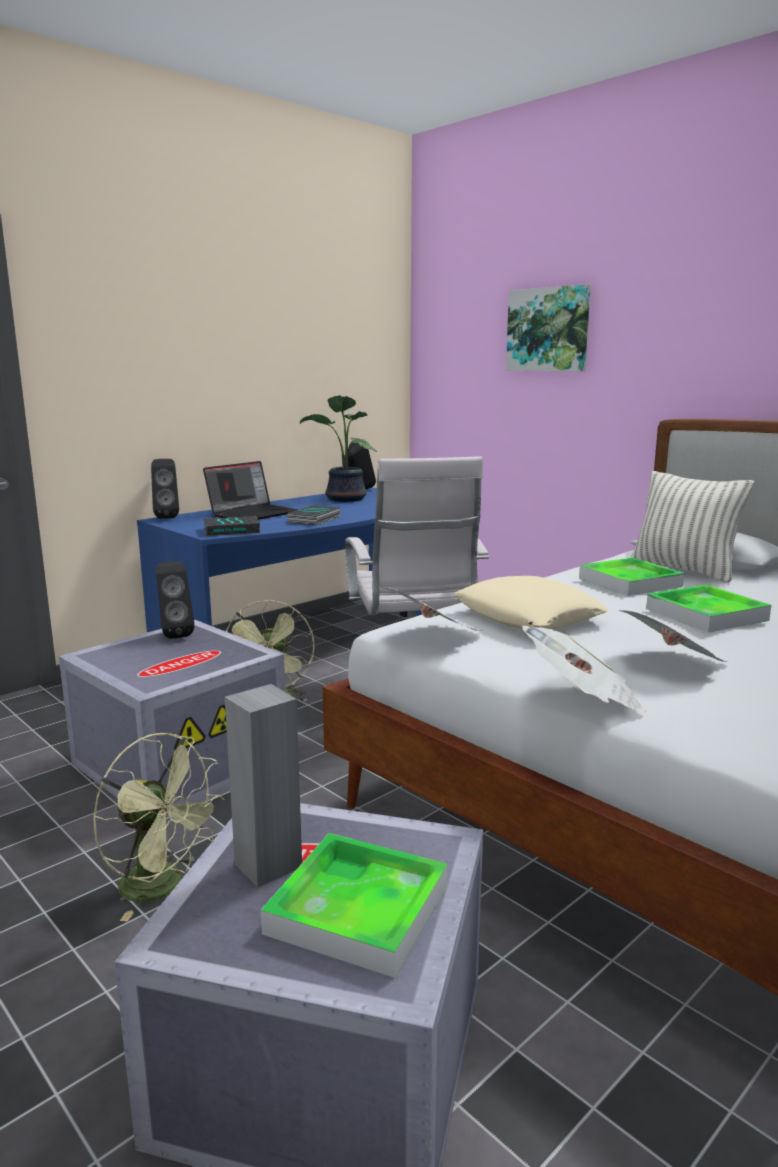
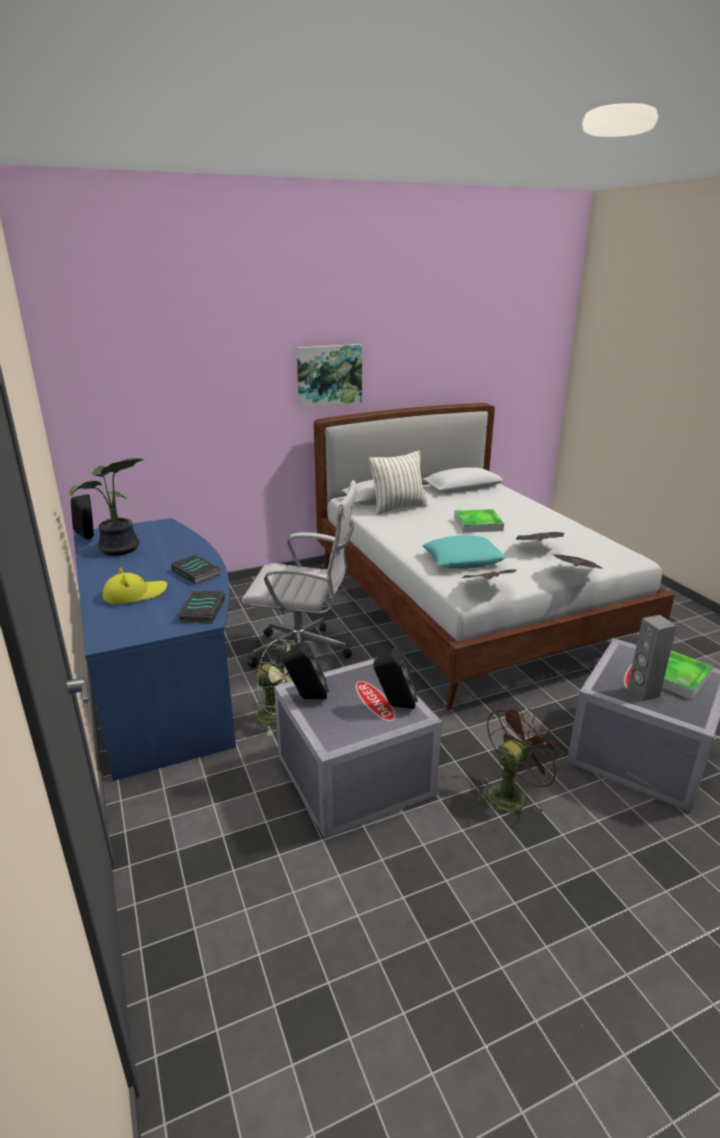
camera: 70 degrees left, 10 degrees up
green fan [93,733,224,921] -> brown fan [475,703,564,813]
black speaker [151,459,179,519] -> black speaker moved to [373,648,418,709]
laptop [203,461,299,520] -> yellow hat [103,567,167,604]
beige pillow [454,576,609,629] -> turquoise pillow [422,535,506,569]
picture [506,284,591,371] -> picture moved to [297,344,362,408]
tray [579,558,684,596] -> none

